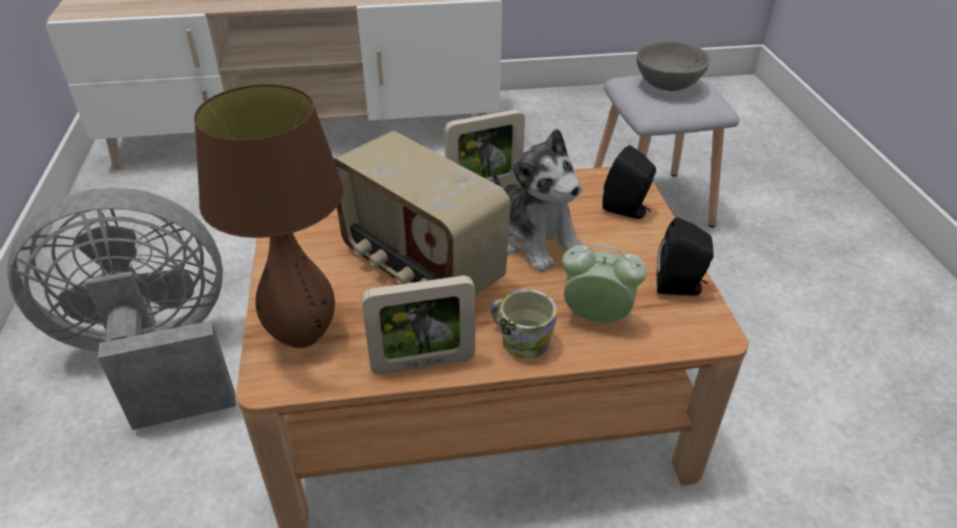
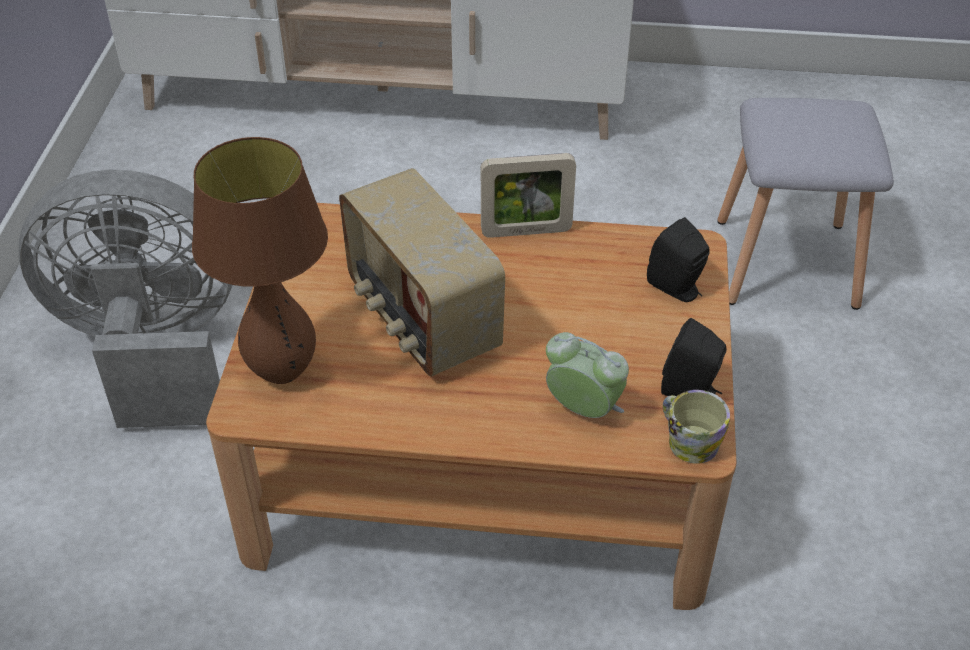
camera: 15 degrees right, 5 degrees up
picture frame [361,276,475,375] -> none
mug [491,289,557,359] -> mug moved to [663,390,730,464]
plush toy [492,128,584,272] -> none
grey bowl [637,41,710,91] -> none

